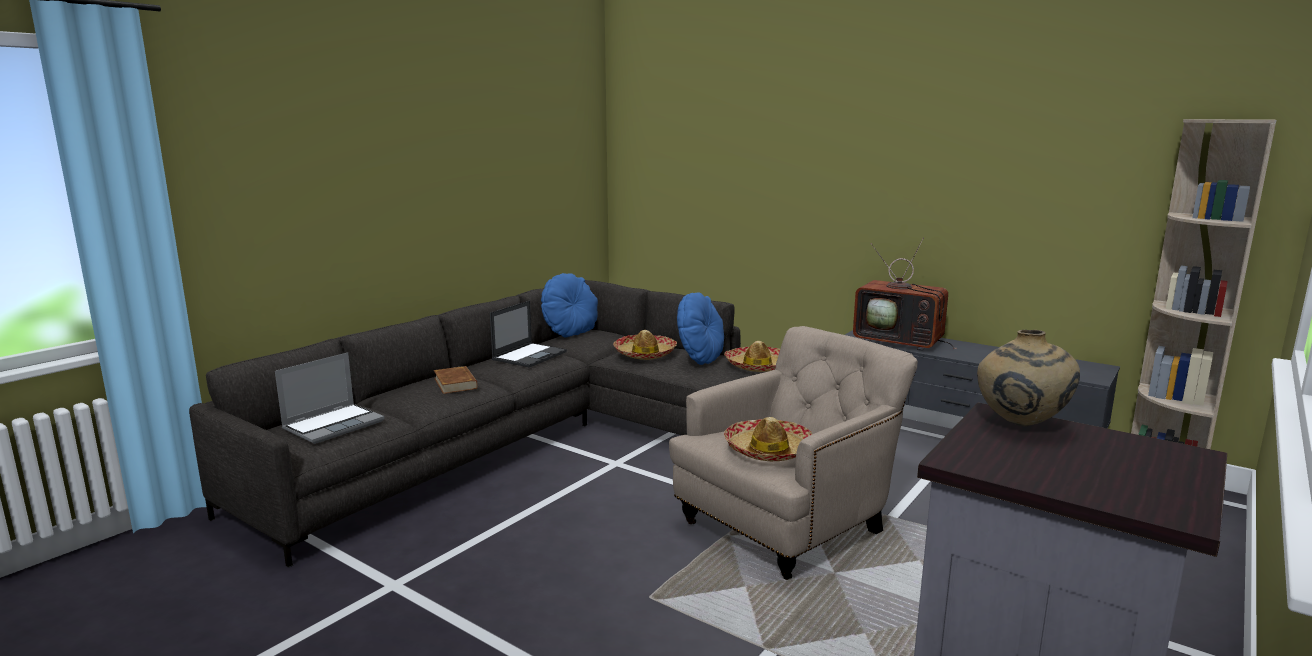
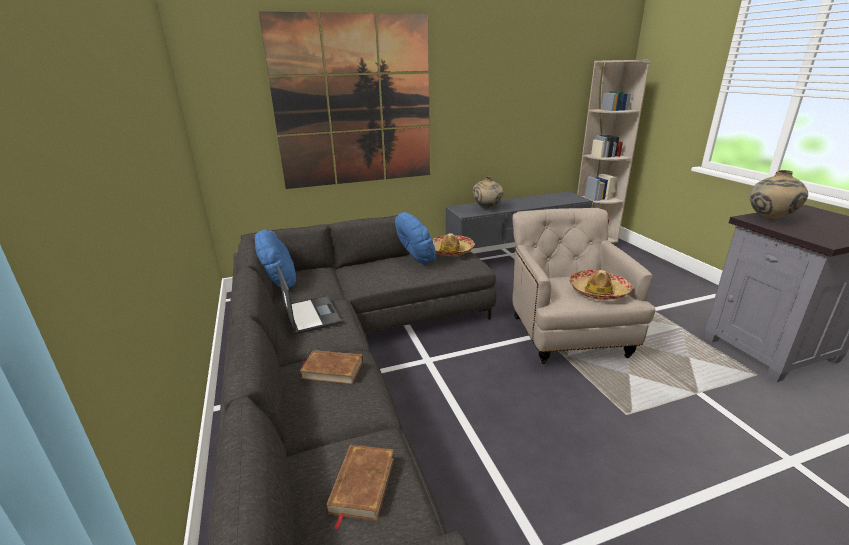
camera: 55 degrees left, 10 degrees up
laptop [275,353,384,444] -> brown book [326,444,394,530]
hat [613,330,677,360] -> none
television [853,238,957,351] -> beige vase [473,176,503,209]
none -> picture [259,12,430,189]

